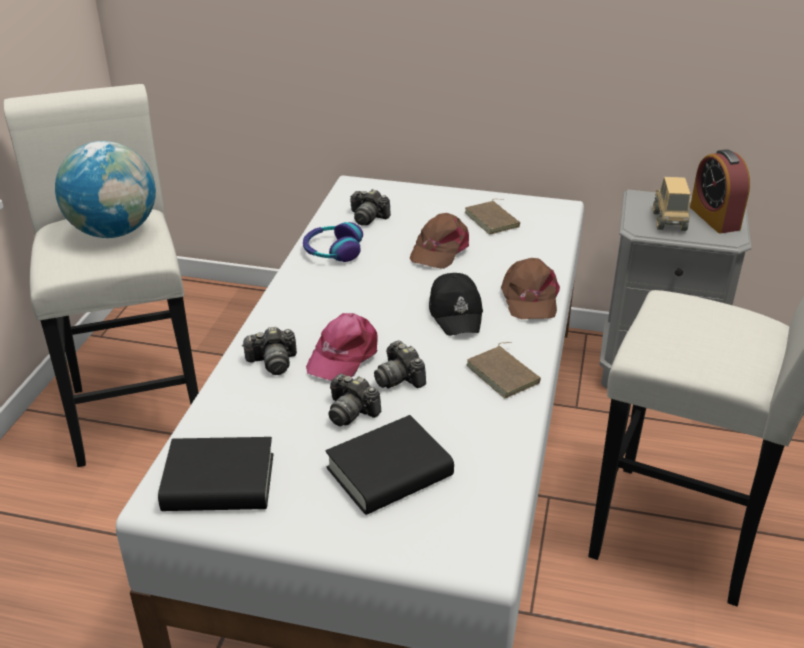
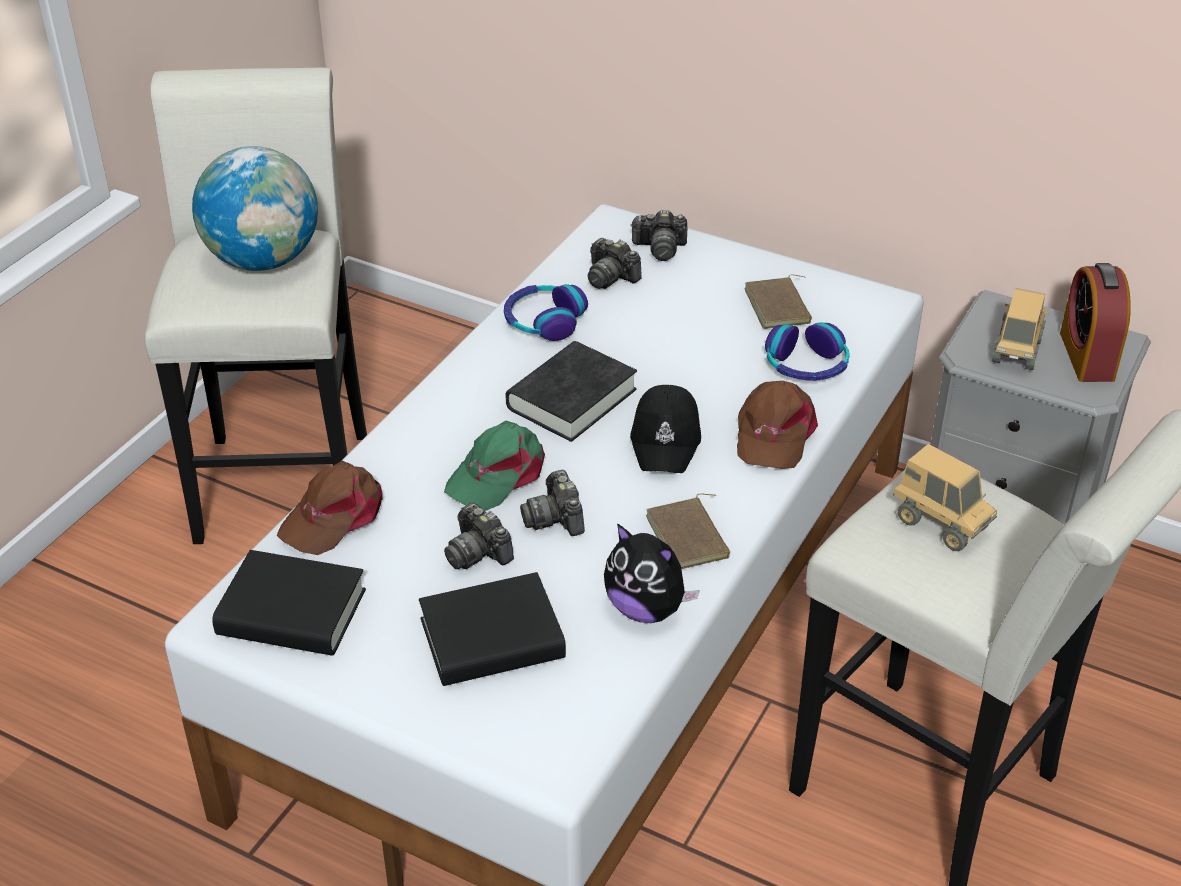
camera: 15 degrees right, 5 degrees up
camera [242,326,297,375] -> camera moved to [630,210,687,261]
pink cap [306,313,378,381] -> green cap [444,421,545,511]
brown cap [410,213,469,269] -> brown cap moved to [277,461,383,555]
none -> black book [506,341,637,442]
none -> plush toy [604,523,700,623]
none -> headphones [765,322,850,381]
none -> toy truck [893,444,997,551]

